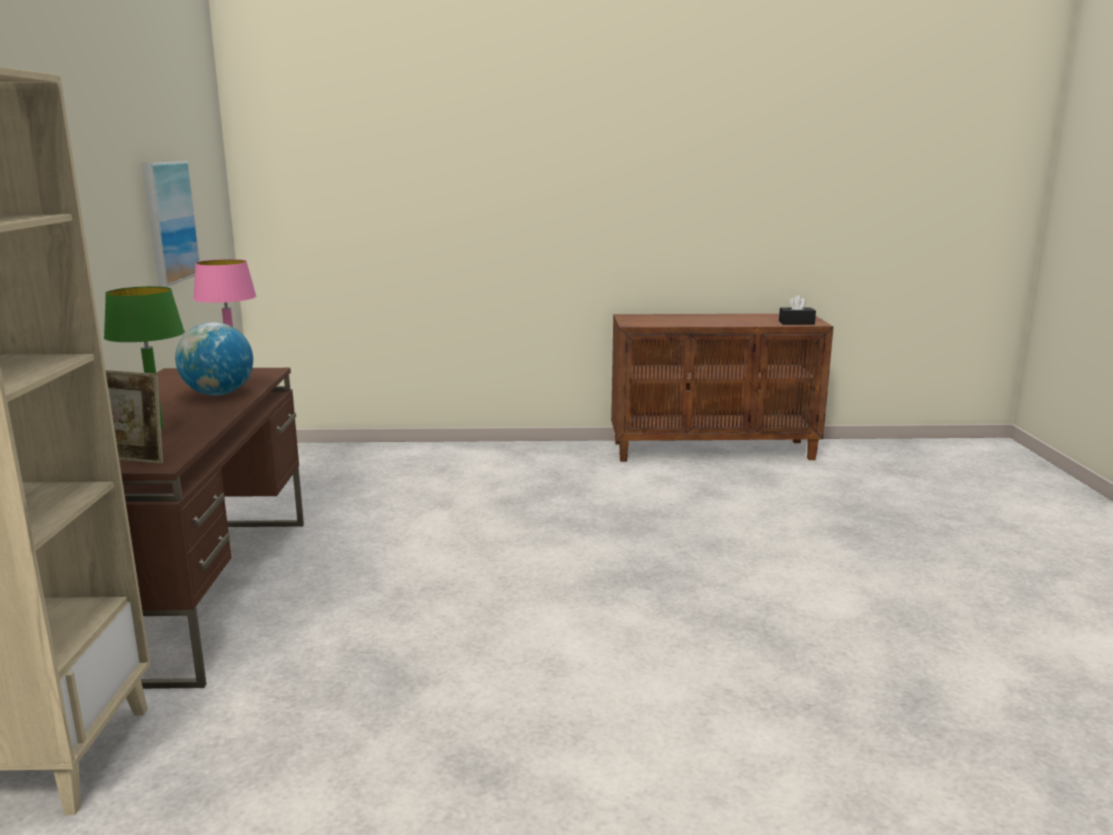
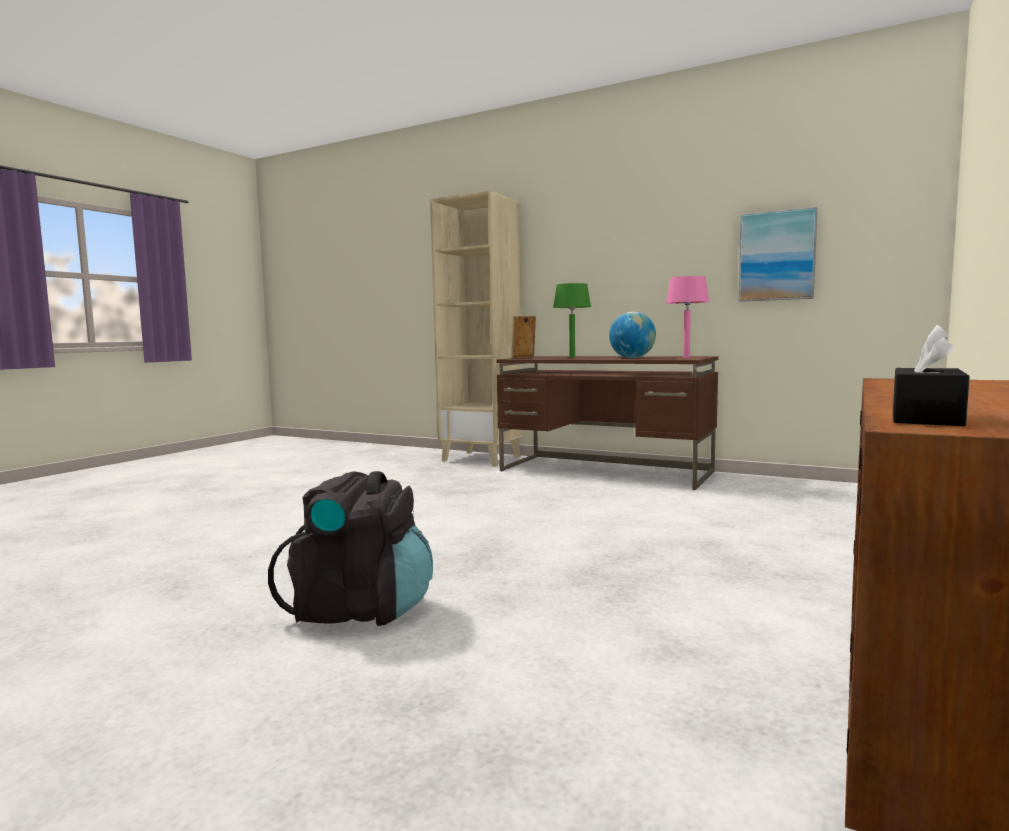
camera: 120 degrees right, 10 degrees down
none -> black backpack [268,471,433,626]

